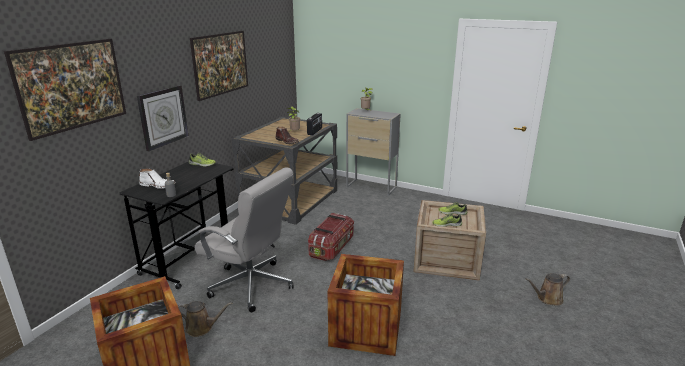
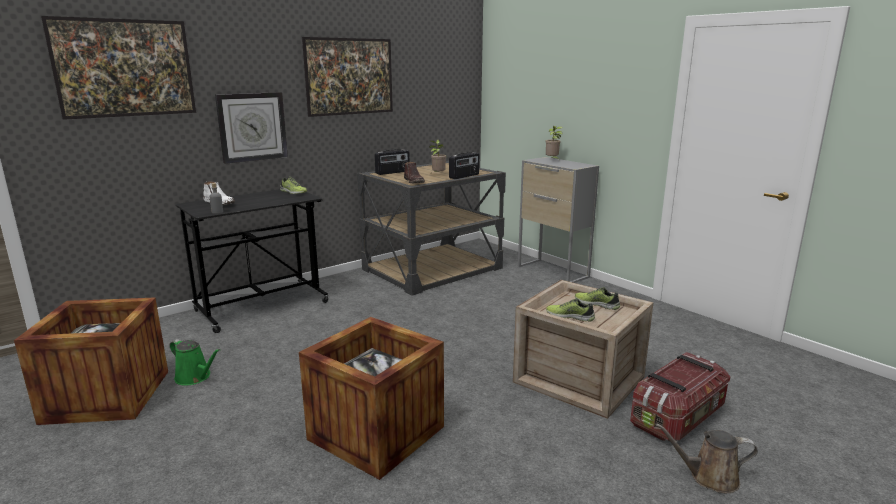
camera: 25 degrees right, 5 degrees down
brown watering can [178,301,232,337] -> green watering can [170,339,220,386]
grey office chair [195,167,294,312] -> none
storage box [308,213,354,261] -> storage box moved to [630,352,730,441]
none -> radio [375,149,410,175]

